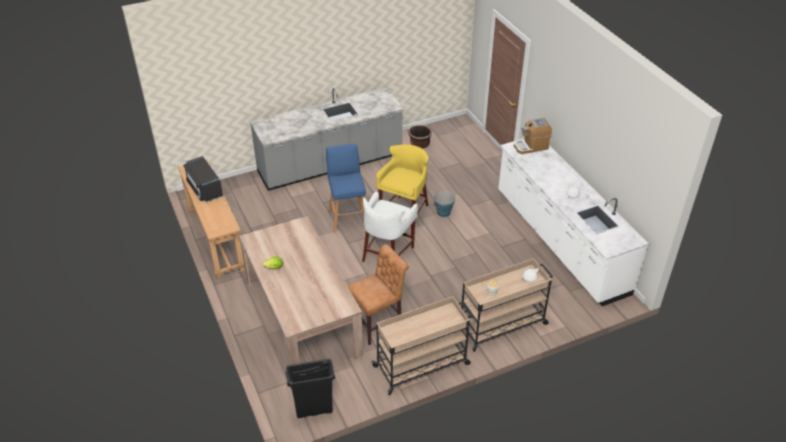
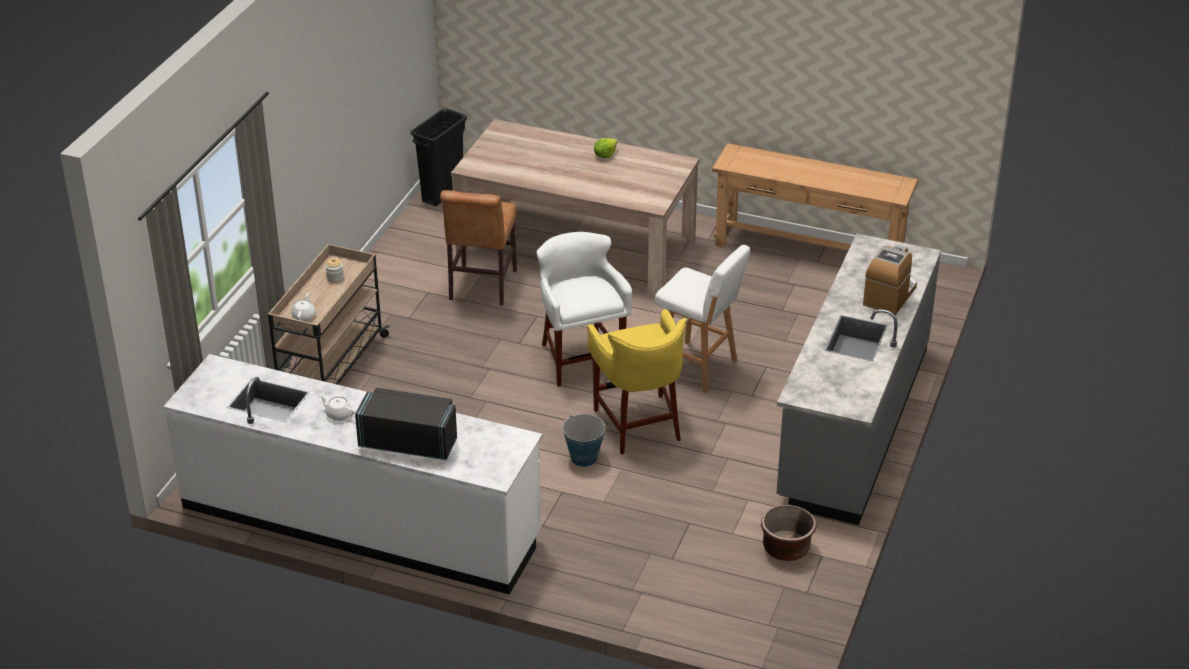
camera: 135 degrees right, 5 degrees down
black microwave [183,156,223,202] -> black microwave moved to [355,388,457,461]
blue stool [326,144,366,233] -> white stool [655,245,750,393]
beige cart [371,297,472,395] -> none
coffee machine [514,118,552,154] -> coffee machine moved to [863,245,917,315]

